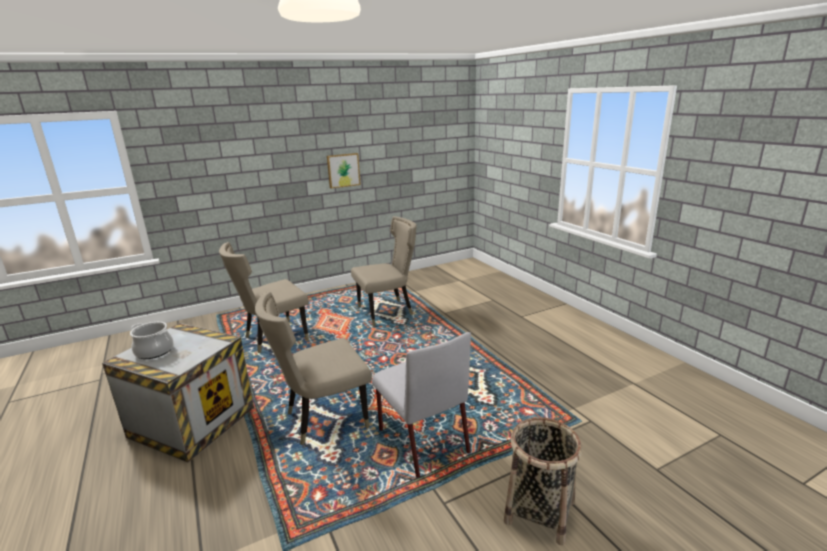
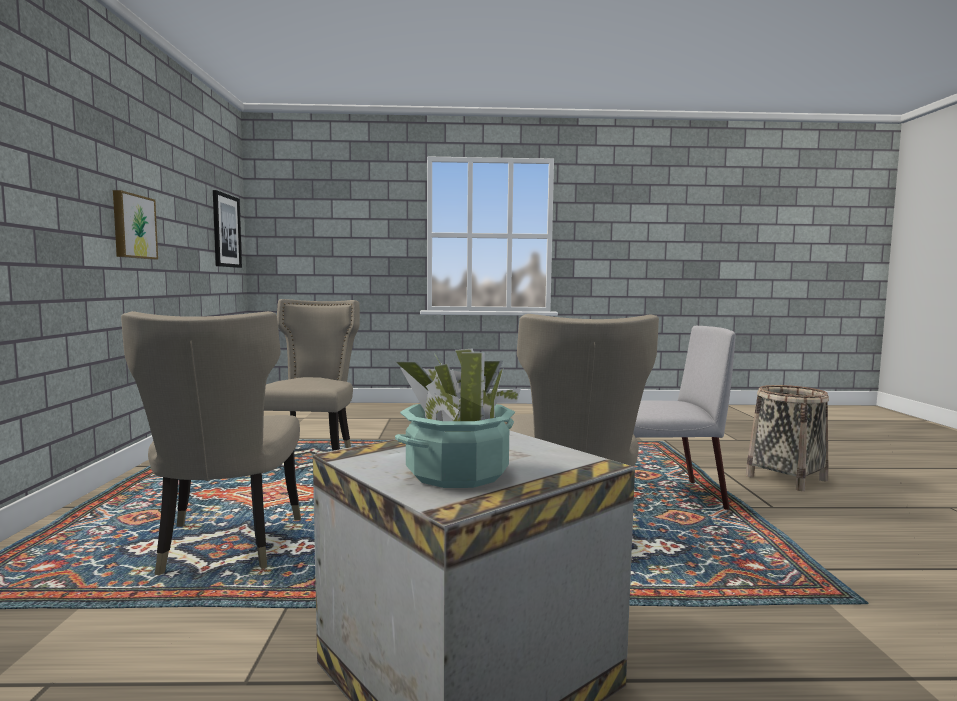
camera: 65 degrees left, 15 degrees down
cooking pot [130,322,174,359] -> potted plant [395,349,521,488]
none -> picture [213,190,242,268]

